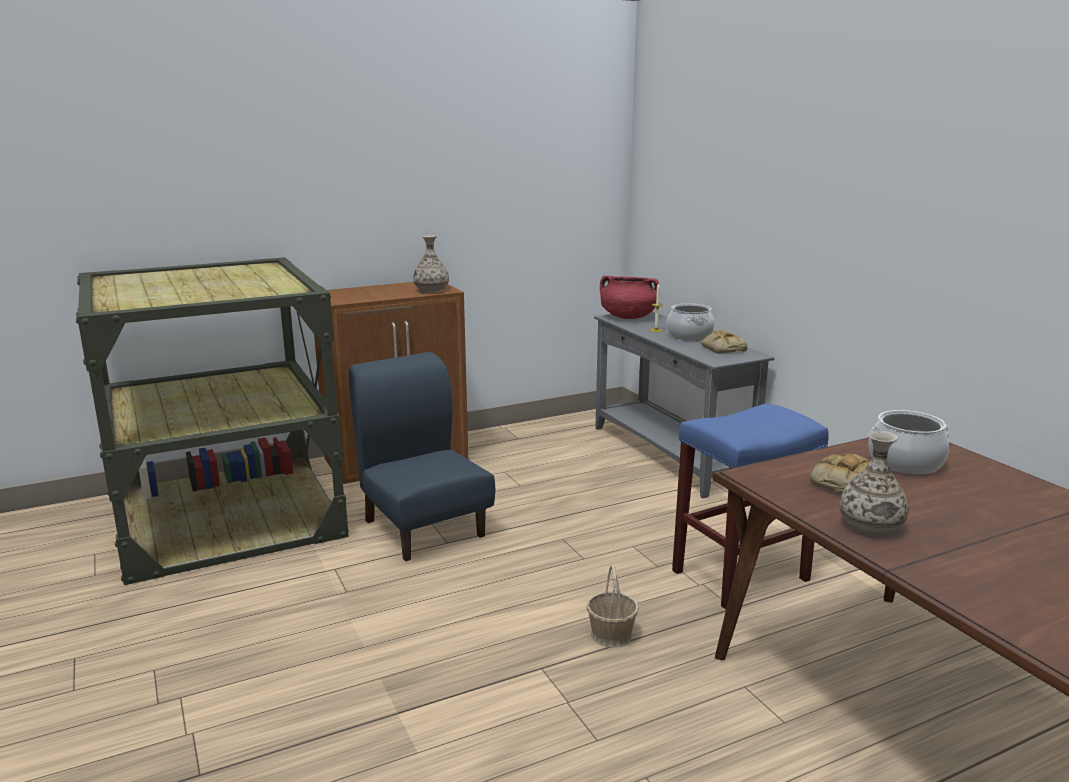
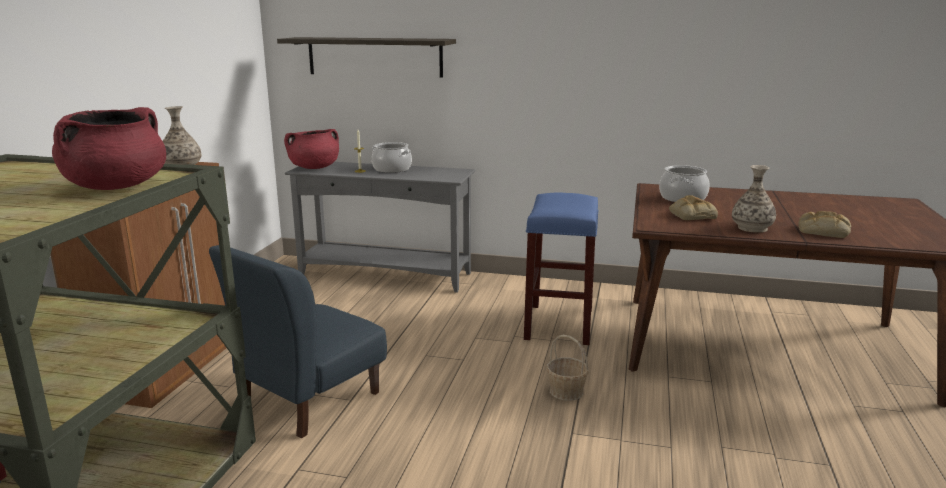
camera: 50 degrees left, 0 degrees up
blue chair [349,352,495,561] -> blue chair turned 60 degrees counterclockwise [209,245,387,439]
bread [701,330,747,354] -> bread moved to [798,211,851,238]
none -> red cooking pot [52,107,166,190]
none -> shelf [277,37,456,77]

